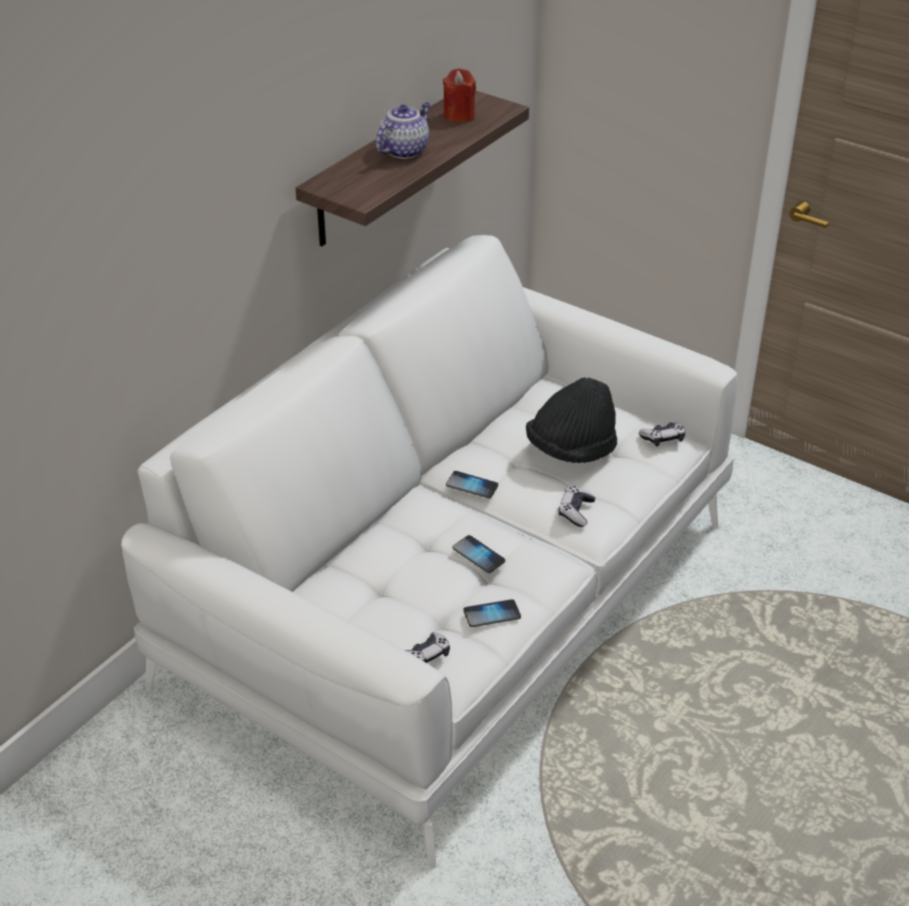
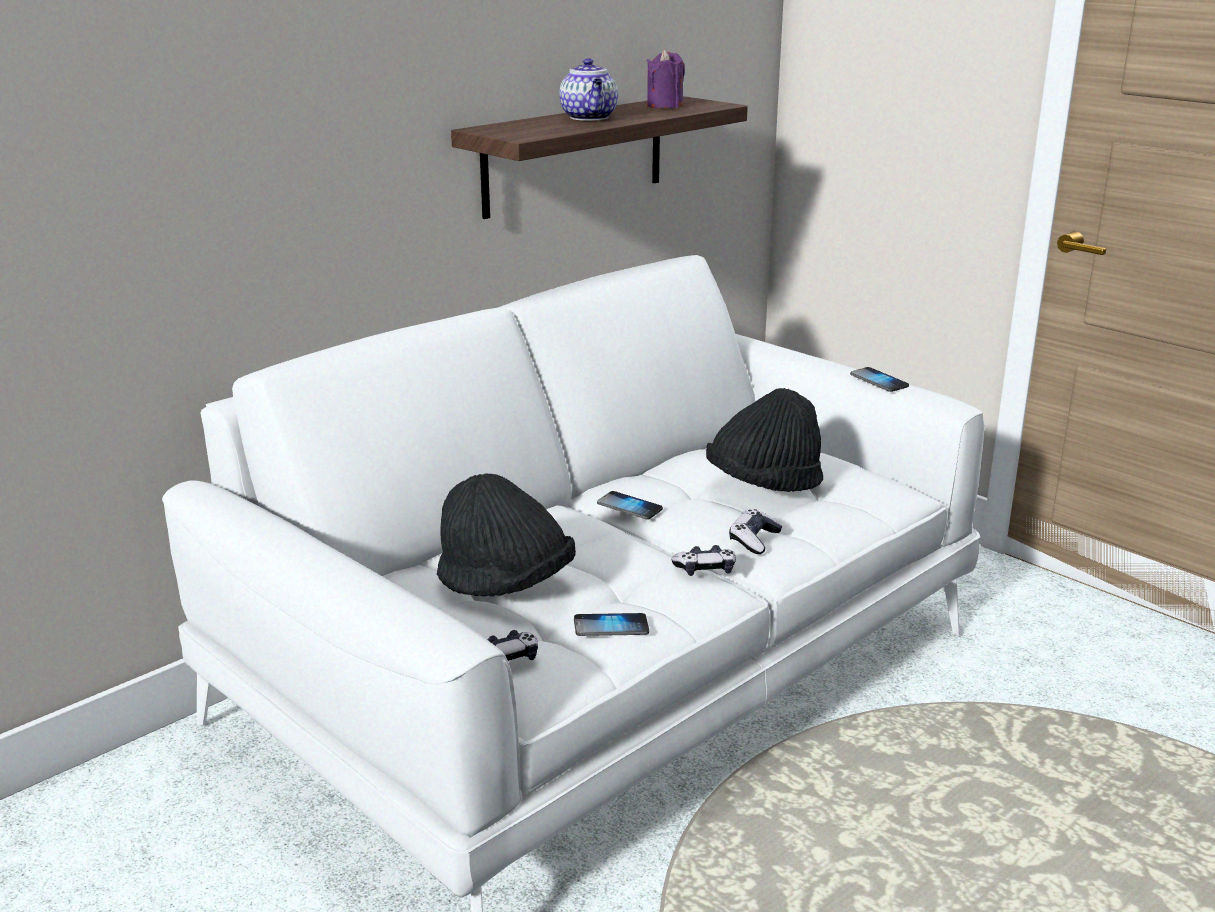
camera: 10 degrees right, 15 degrees down
teapot [376,103,431,159] -> teapot turned 120 degrees clockwise [559,58,618,121]
red candle [443,68,476,122] -> purple candle [647,50,685,108]
phone [452,535,505,573] -> phone moved to [850,367,909,392]
game controller [639,422,685,447] -> game controller moved to [672,545,736,576]
none -> black hat [437,473,576,597]

